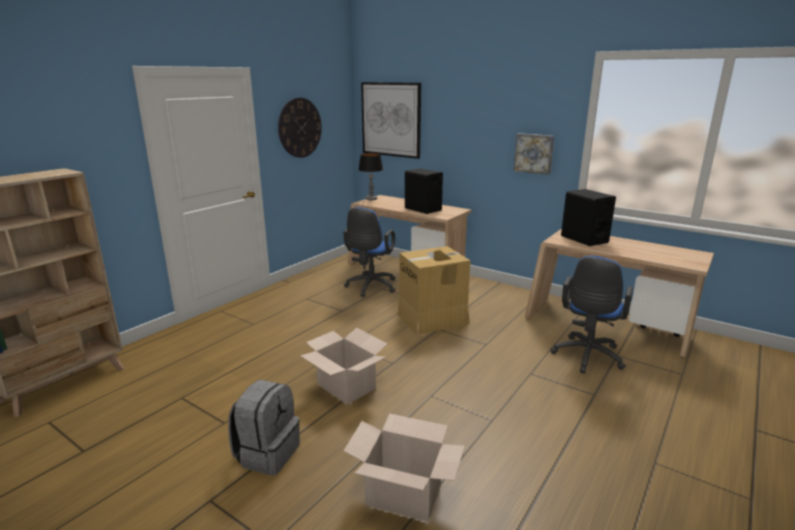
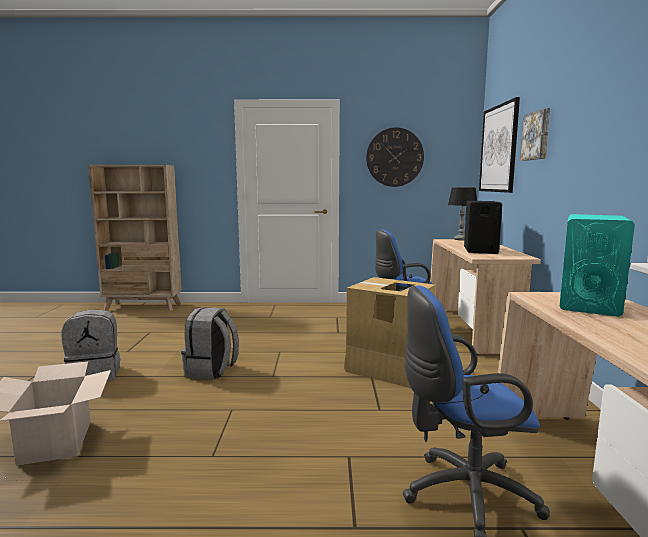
camera: 55 degrees right, 10 degrees down
cardboard box [300,328,388,405] -> grey backpack [181,307,239,380]
picture [514,133,554,175] -> picture moved to [520,108,550,161]
black speaker [561,189,616,246] -> turquoise speaker [560,214,635,317]

